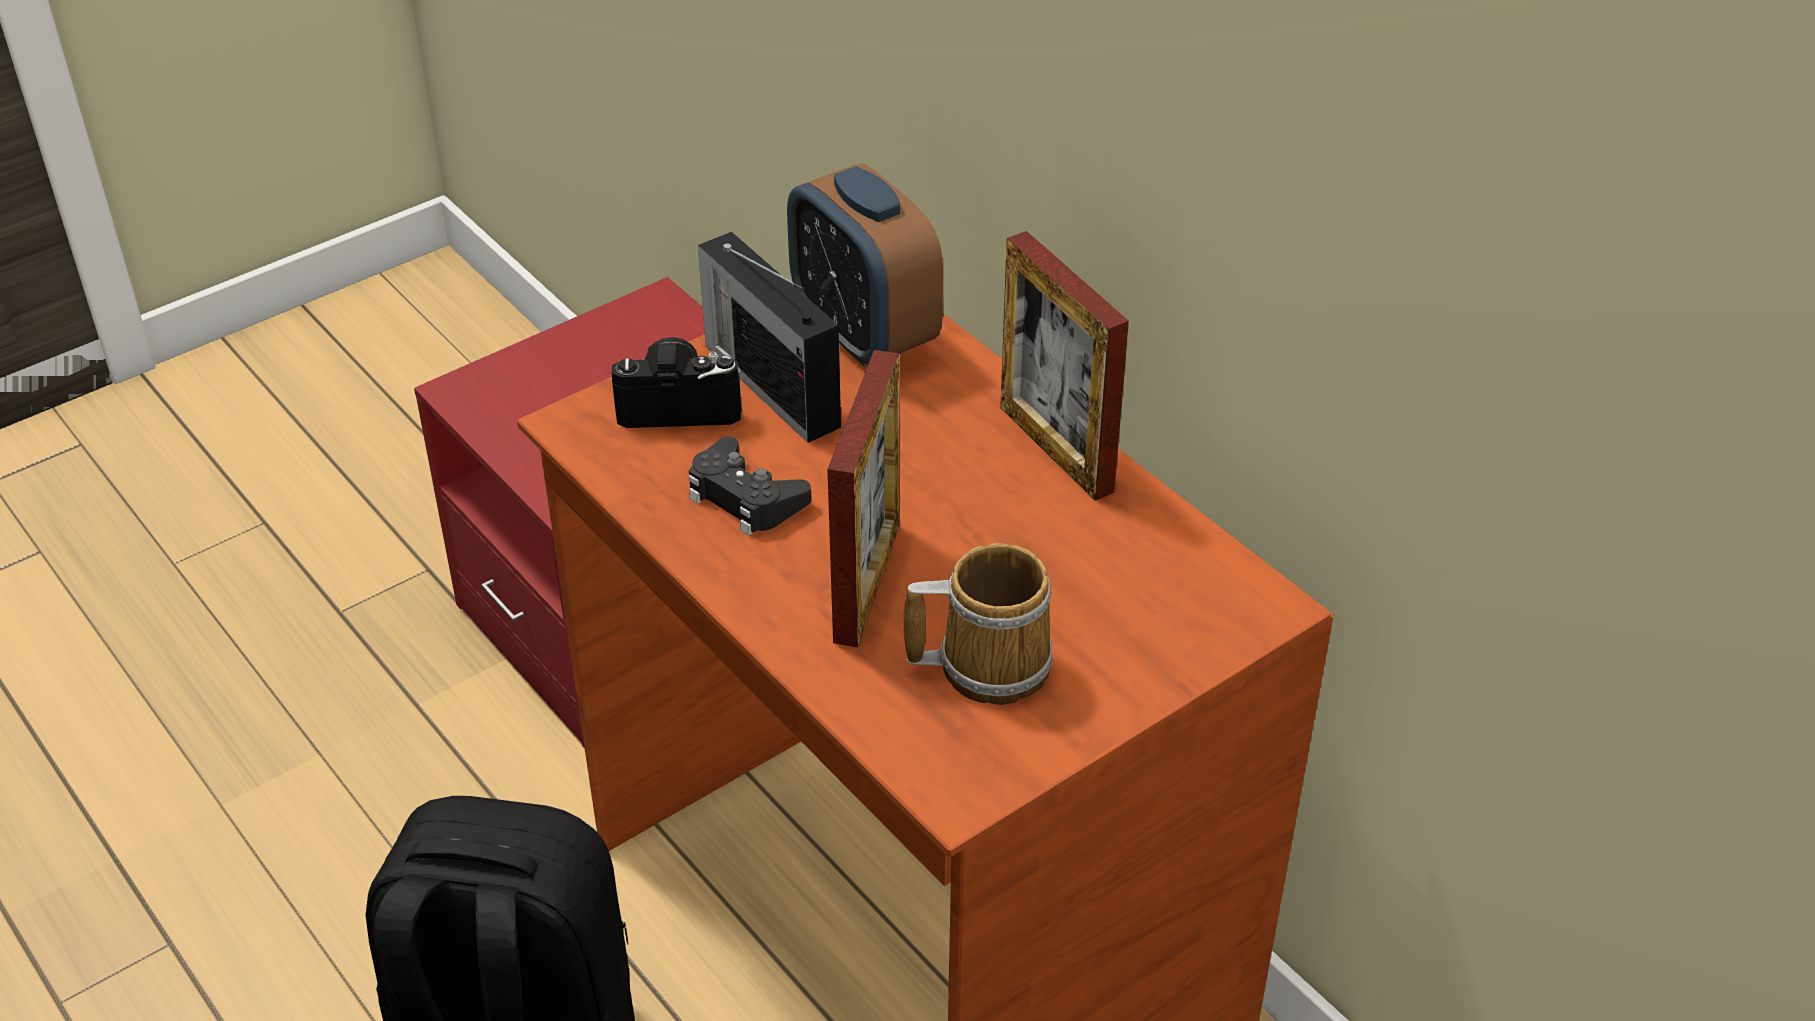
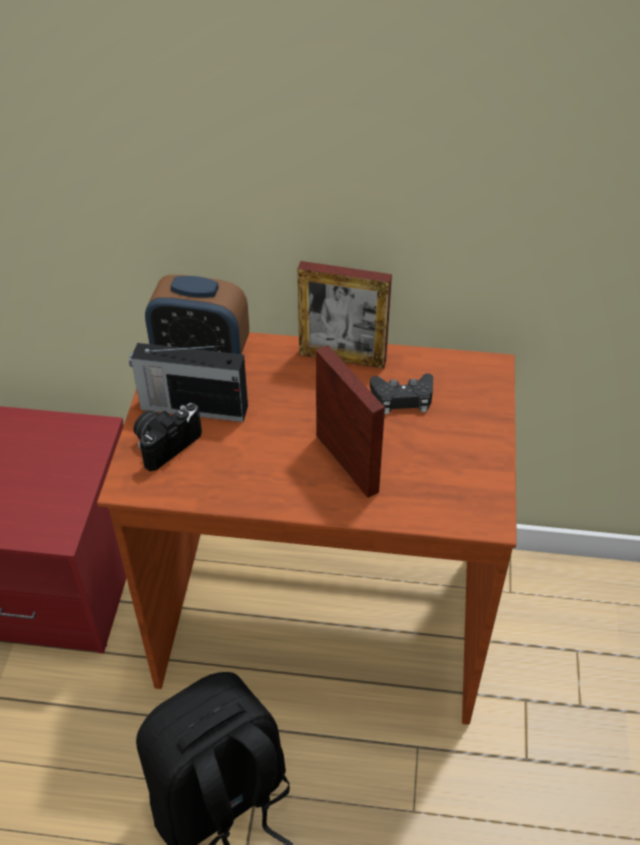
camera: 45 degrees left, 5 degrees up
black game controller [689,436,811,535] -> black game controller moved to [370,374,434,414]
mug [904,543,1053,705] -> none

